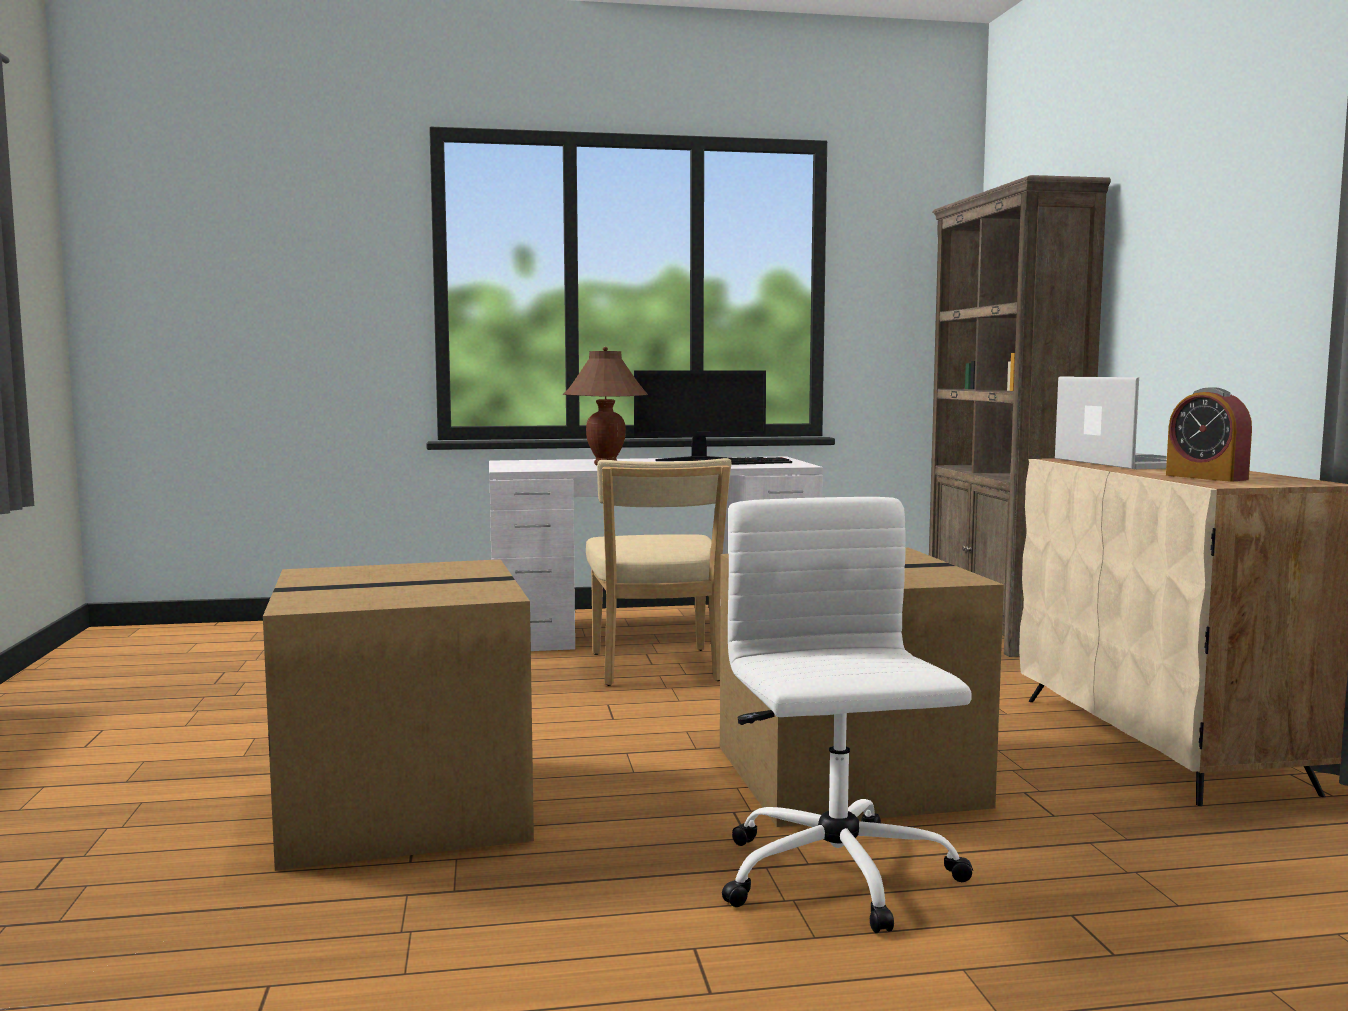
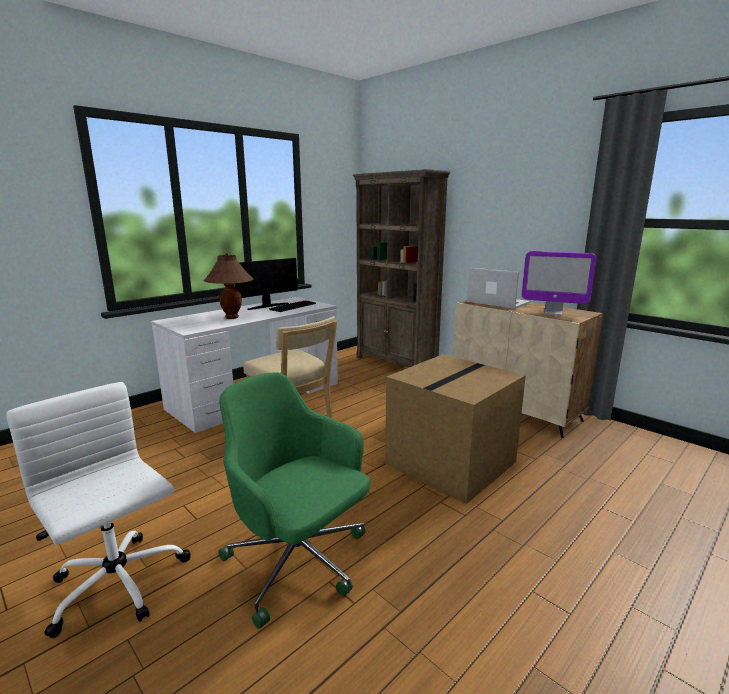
camera: 35 degrees left, 10 degrees up
cardboard box [263,559,534,871] -> green office chair [218,372,371,629]
white office chair [722,497,973,933] -> white office chair moved to [6,382,191,638]
alarm clock [1166,387,1252,482] -> monitor [522,251,597,316]

